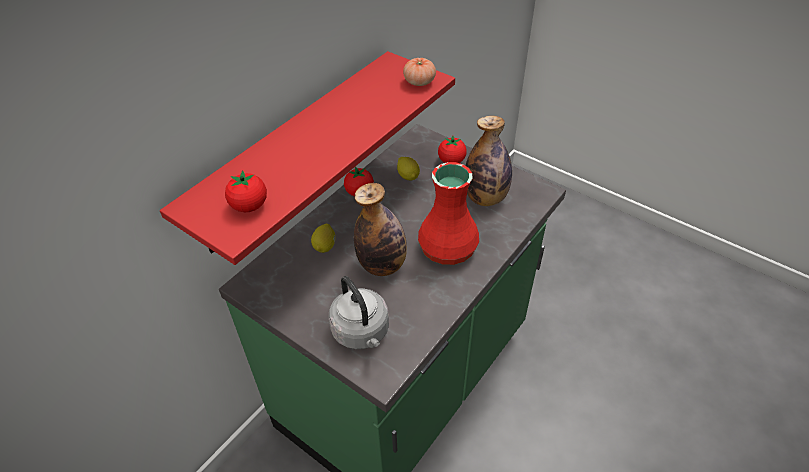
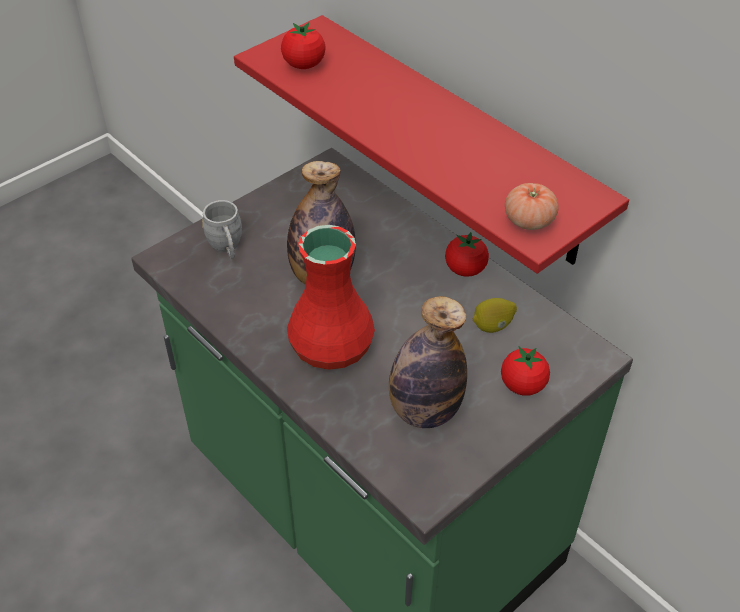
camera: 100 degrees right, 0 degrees up
lemon [311,224,335,253] -> none
grey kettle [329,276,389,349] -> grey mug [202,200,242,259]

